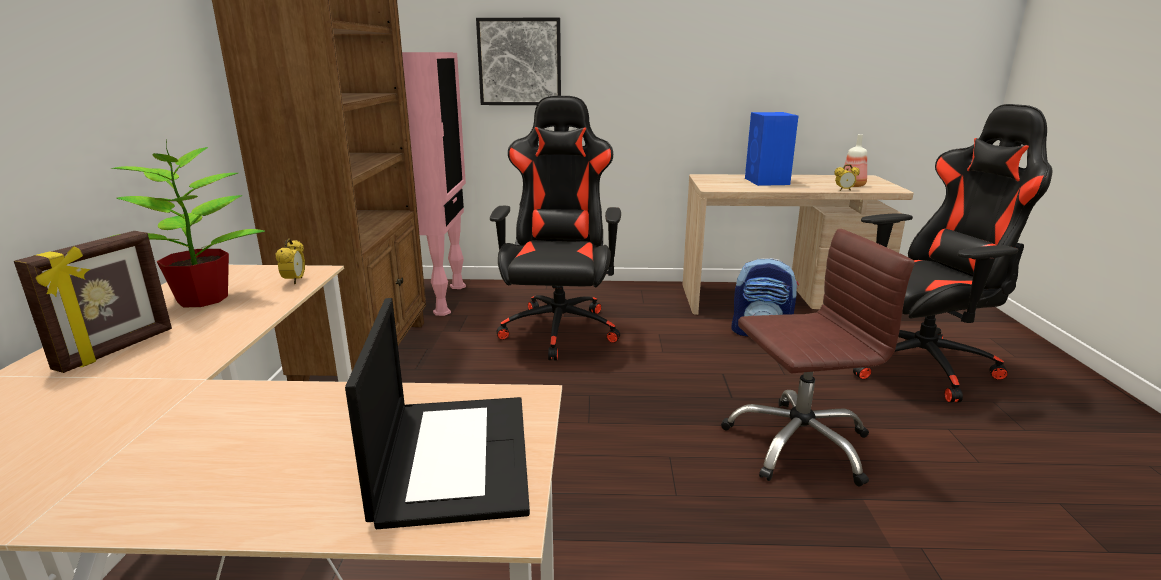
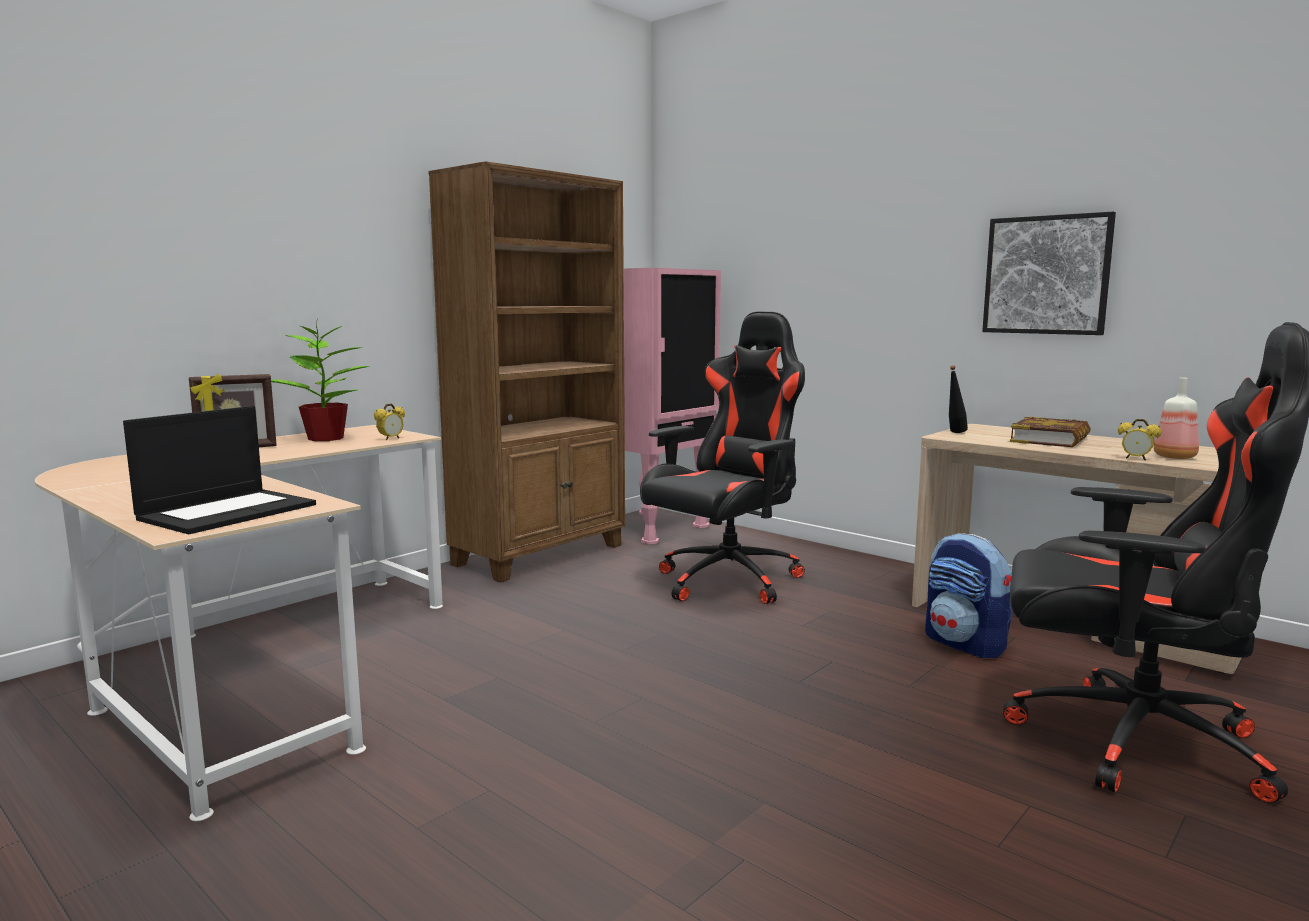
camera: 40 degrees right, 10 degrees down
picture [476,18,561,105] -> picture moved to [982,212,1116,335]
brown office chair [721,229,915,486] -> none
blue speaker [745,112,798,186] -> book [1010,417,1091,447]
none -> black bottle [949,366,968,433]

